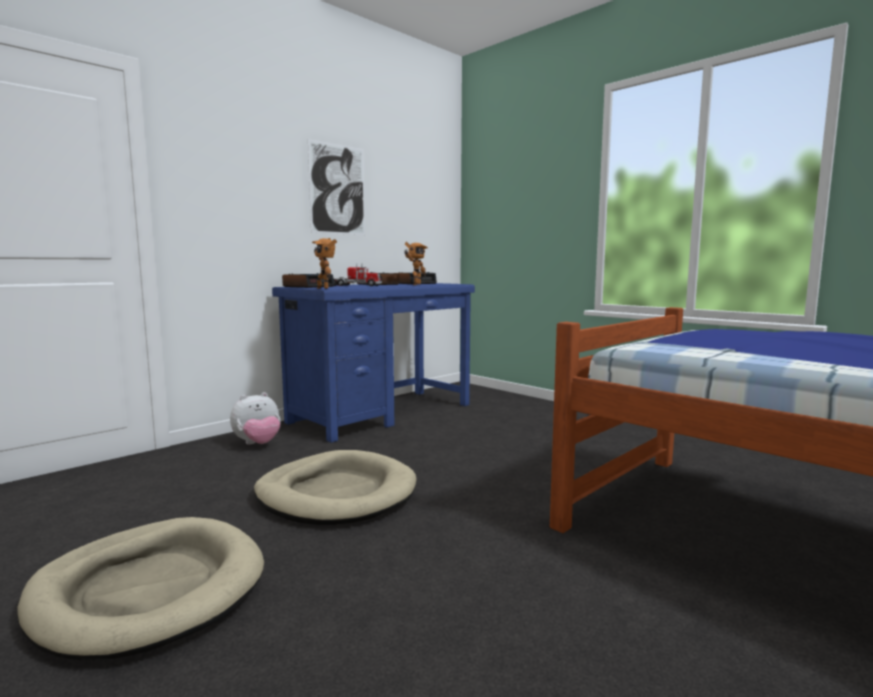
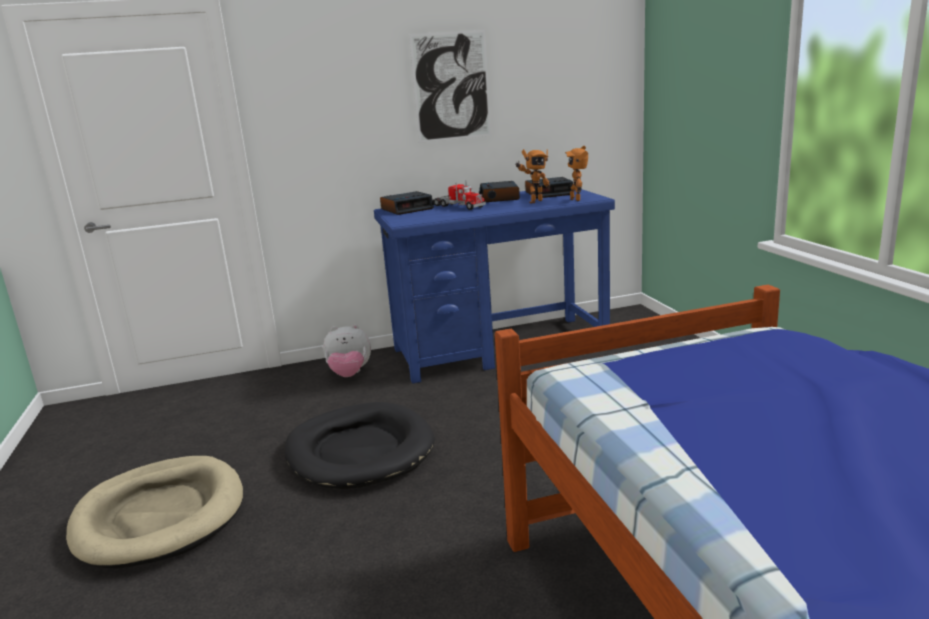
camera: 30 degrees right, 10 degrees up
beige dog bed [254,450,417,525] -> black dog bed [285,402,435,489]
toy robot [312,238,337,289] -> toy robot moved to [565,146,588,201]

